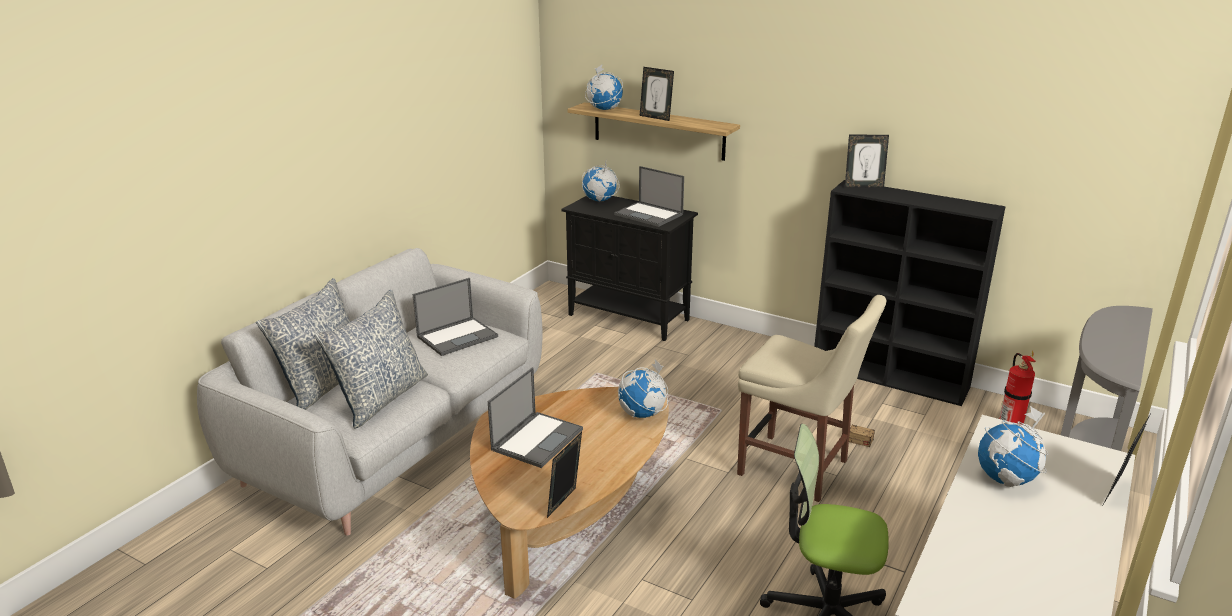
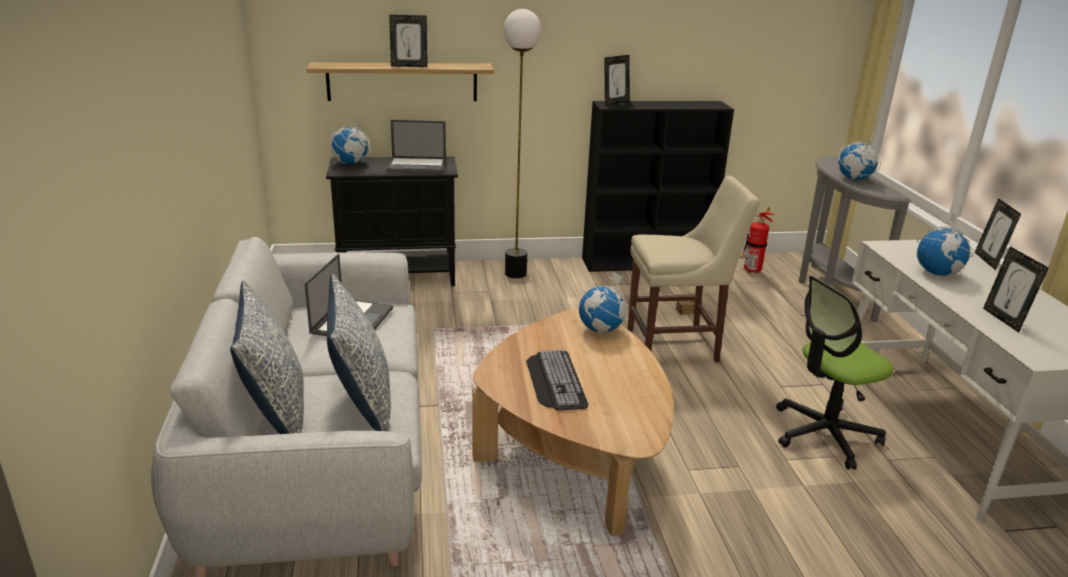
camera: 40 degrees left, 0 degrees up
laptop [488,367,583,468] -> keyboard [526,350,588,411]
picture frame [547,432,582,518] -> picture frame moved to [983,246,1049,333]
globe [585,65,623,110] -> globe moved to [838,137,881,180]
none -> floor lamp [504,9,541,278]

